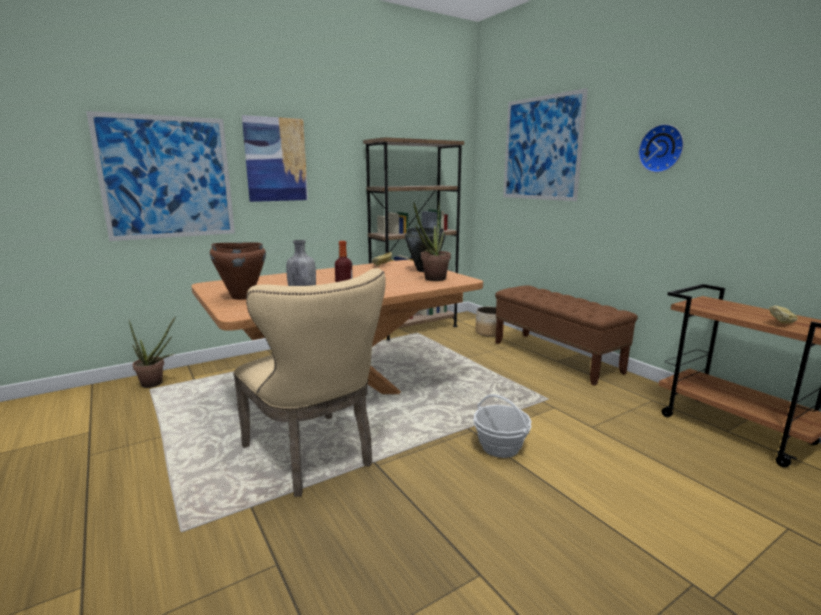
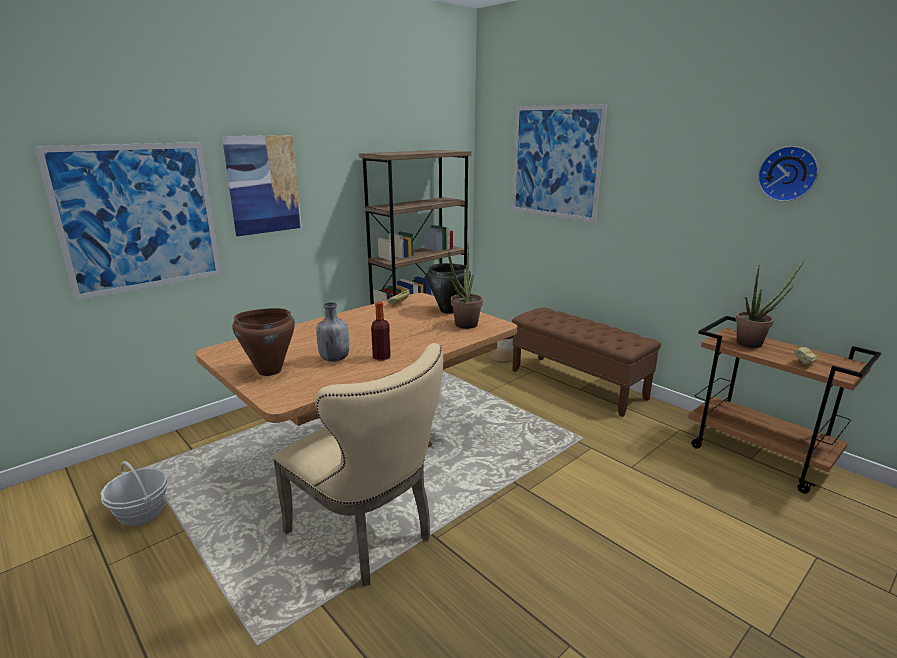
camera: 10 degrees left, 5 degrees up
potted plant [129,316,176,388] -> potted plant moved to [735,259,805,348]
basket [473,394,532,458] -> basket moved to [101,461,168,526]
wall clock [638,124,684,173] -> wall clock moved to [758,146,818,202]

